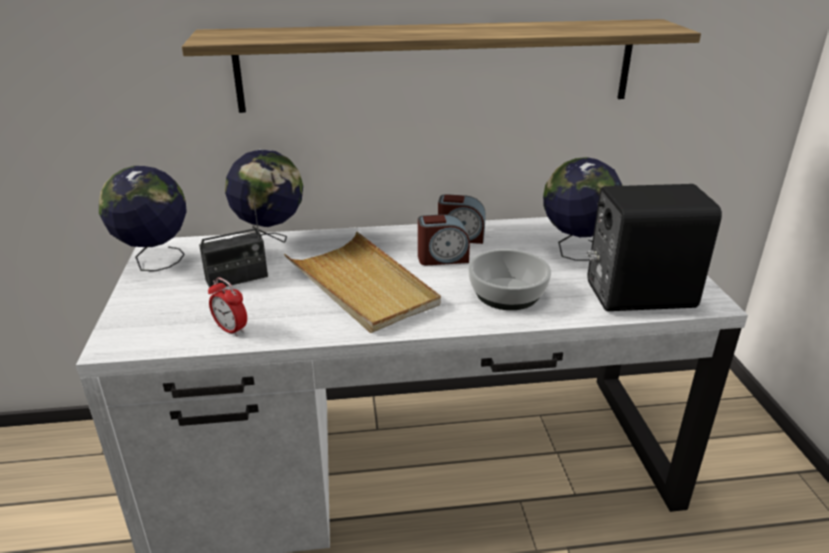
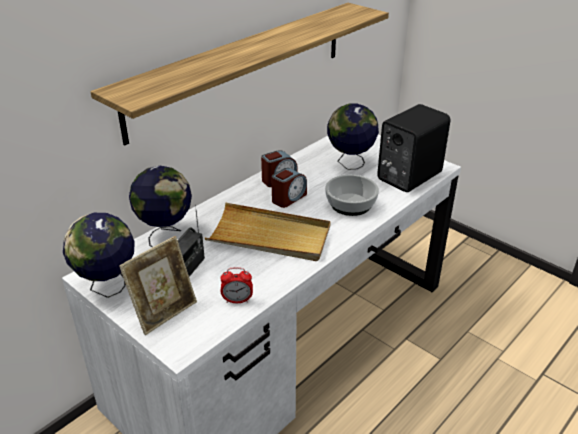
camera: 40 degrees left, 5 degrees up
none -> picture frame [119,236,197,335]

